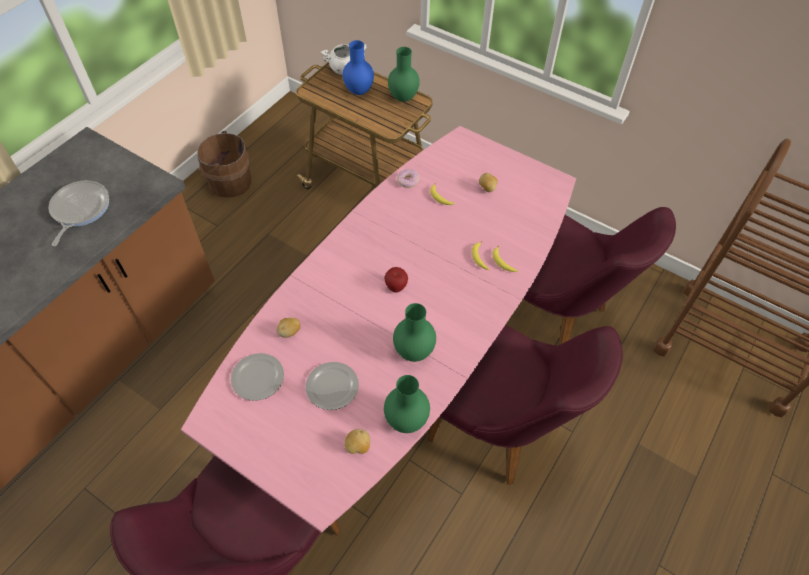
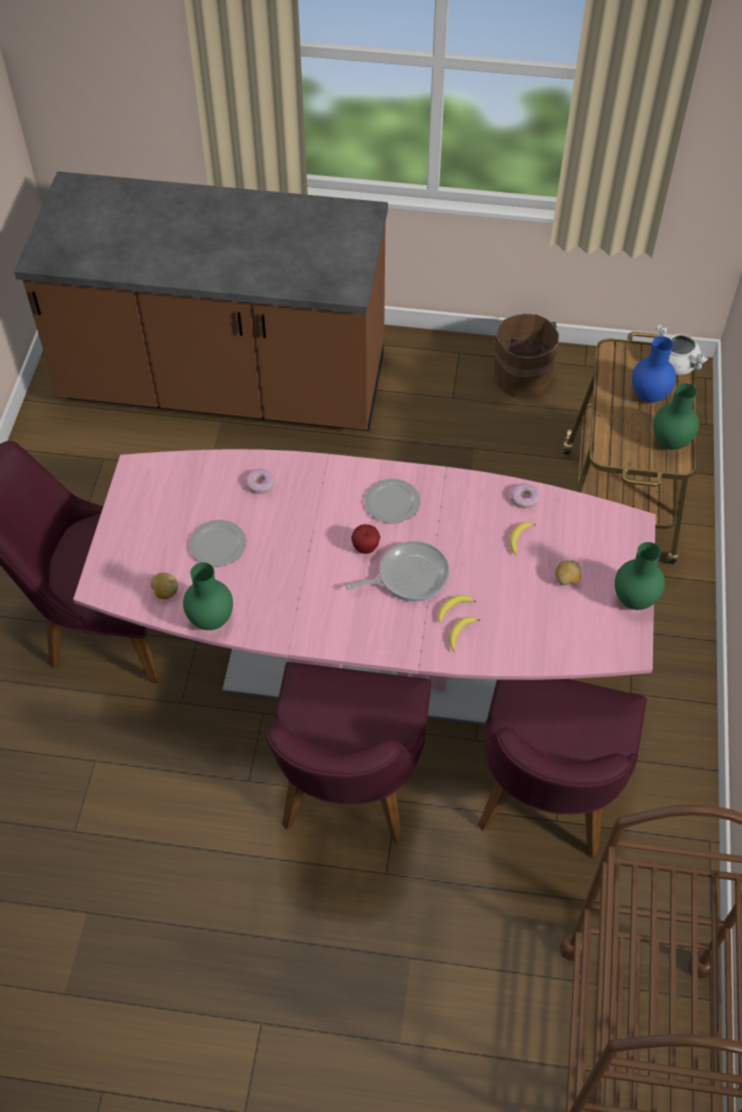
camera: 65 degrees right, 0 degrees up
frying pan [48,181,109,246] -> frying pan moved to [346,541,450,602]
plate [231,353,284,401] -> plate moved to [365,479,420,523]
potato [277,318,300,338] -> donut [246,469,275,494]
green vase [393,303,436,362] -> green vase moved to [615,542,665,610]

